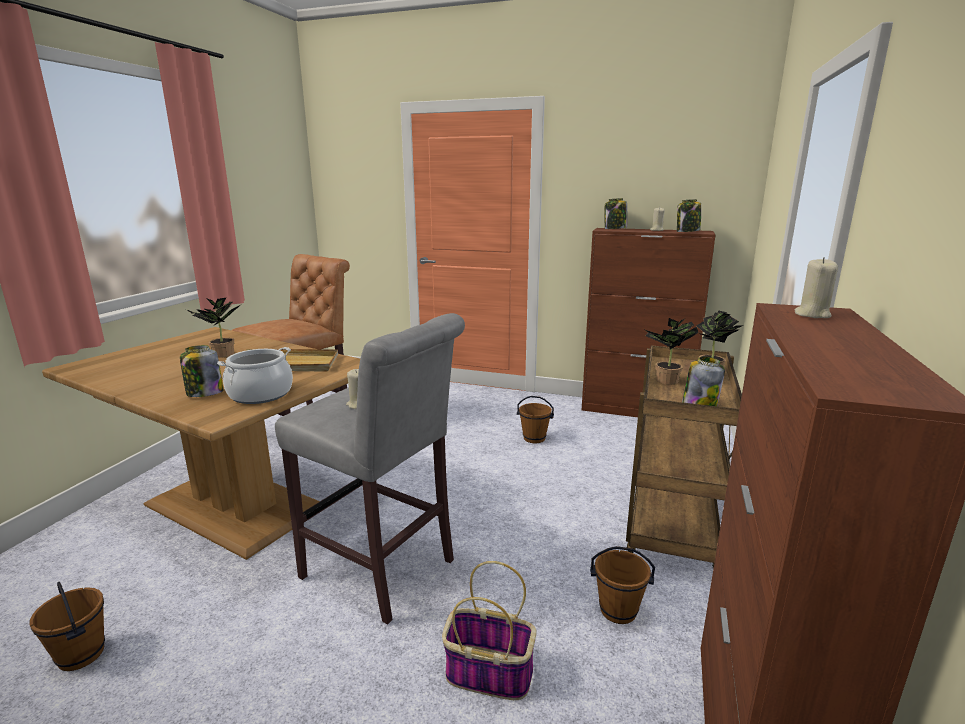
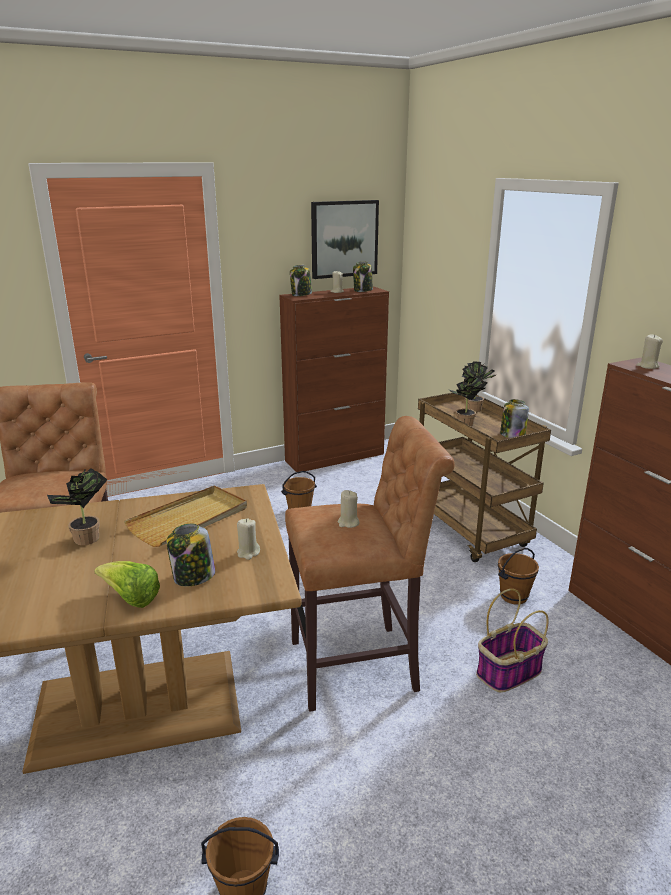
camera: 45 degrees left, 5 degrees up
cooking pot [217,347,293,404] -> beige candle [237,518,260,560]
grey stool [275,313,465,624] -> brown stool [285,416,455,712]
none -> lettuce [94,561,160,608]
none -> picture [311,200,379,279]

